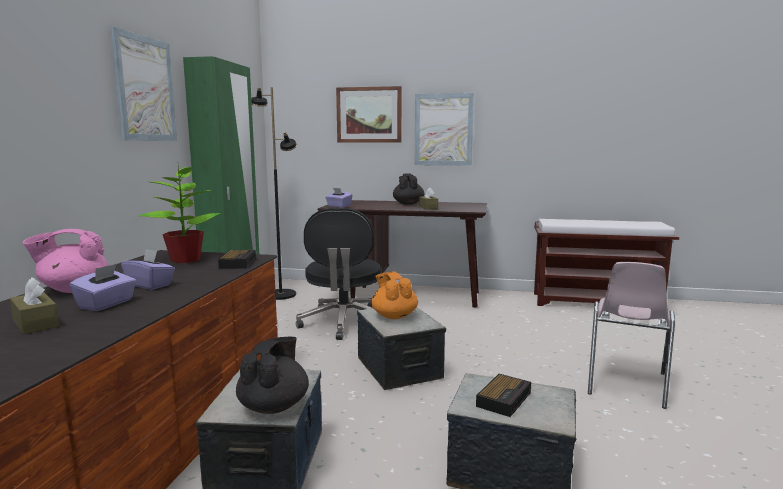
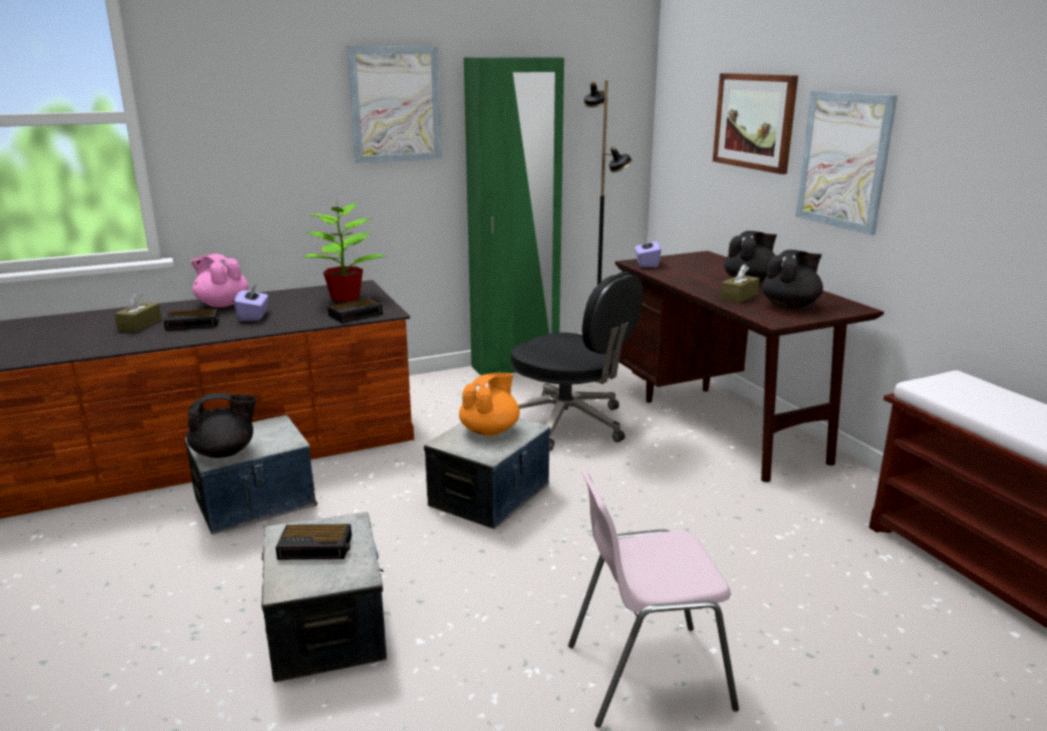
camera: 55 degrees right, 10 degrees up
purple tissue box [69,264,136,311] -> alarm clock [164,309,220,331]
black office chair [296,208,381,340] -> black office chair turned 105 degrees counterclockwise [511,271,643,451]
none -> black teapot [762,250,823,308]

